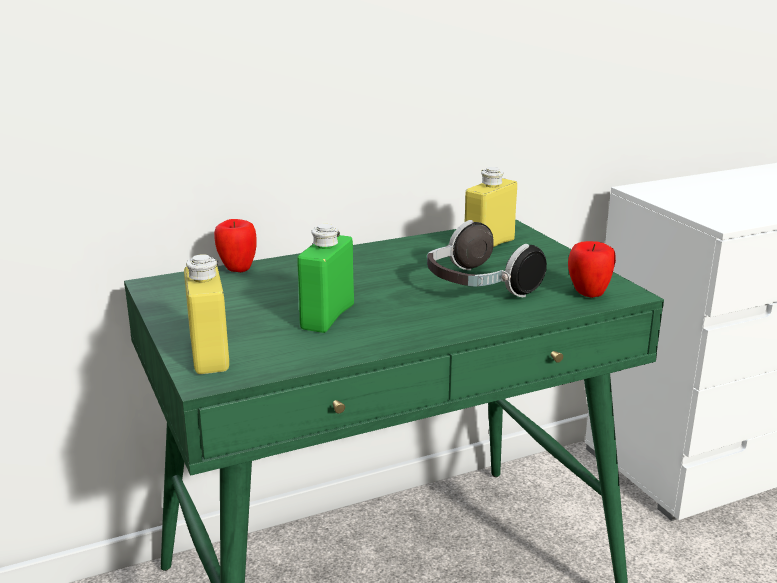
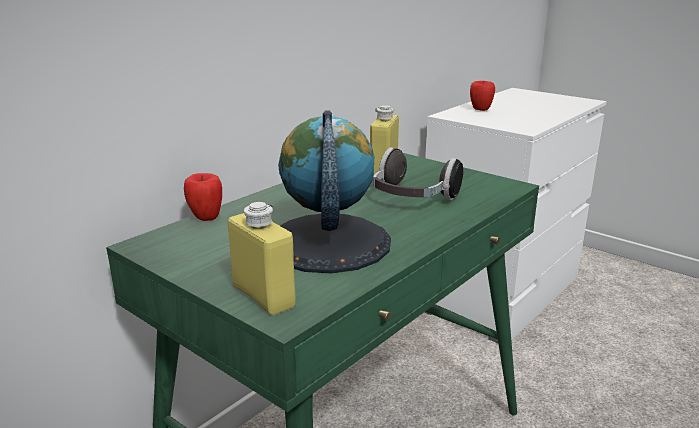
camera: 25 degrees left, 0 degrees up
green bottle [297,224,354,333] -> globe [278,110,391,273]
apple [568,241,616,298] -> apple moved to [470,81,495,111]

